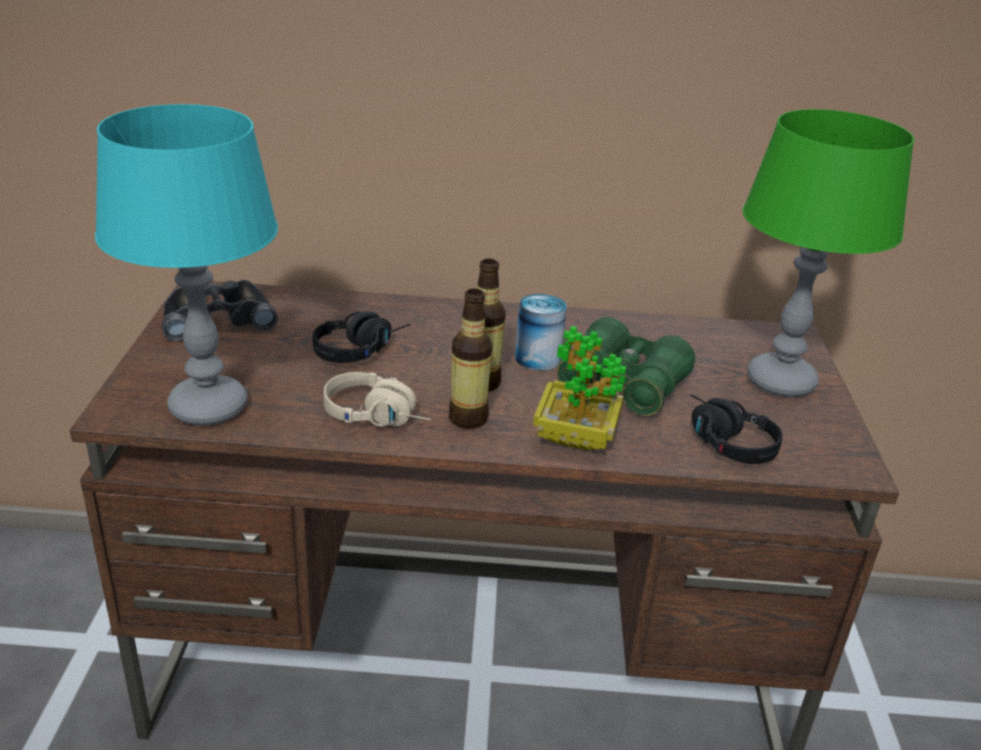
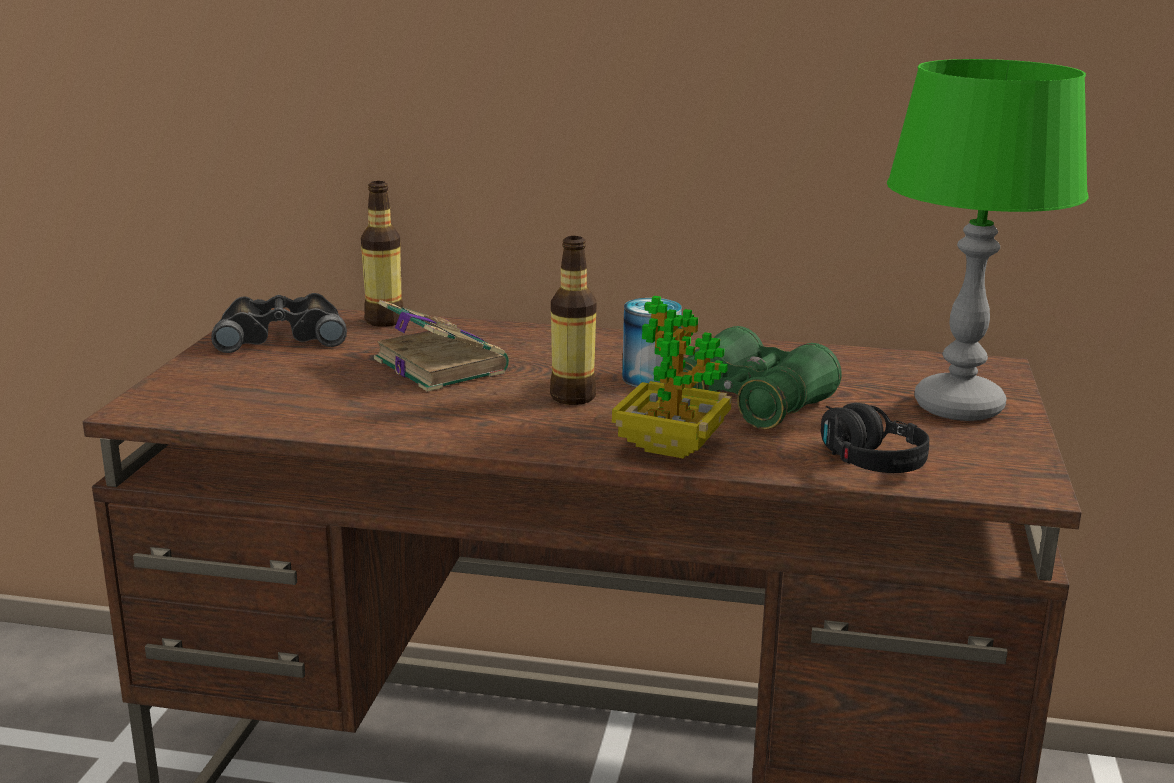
camera: 10 degrees right, 10 degrees down
turquoise table lamp [95,104,278,426] -> none
black headphones [313,311,411,363] -> book [374,300,509,392]
beige headphones [323,372,431,427] -> none
bottle [449,289,492,429] -> bottle moved to [361,181,403,327]

